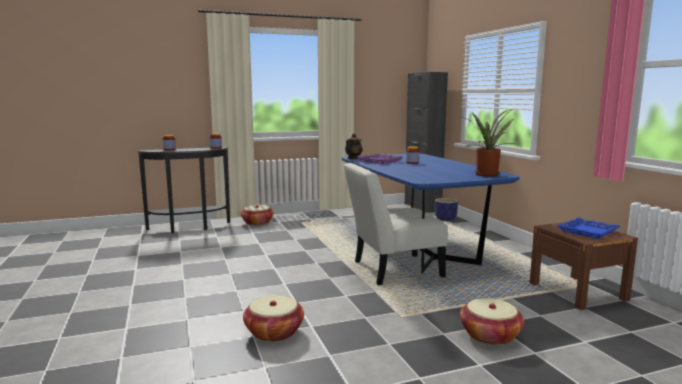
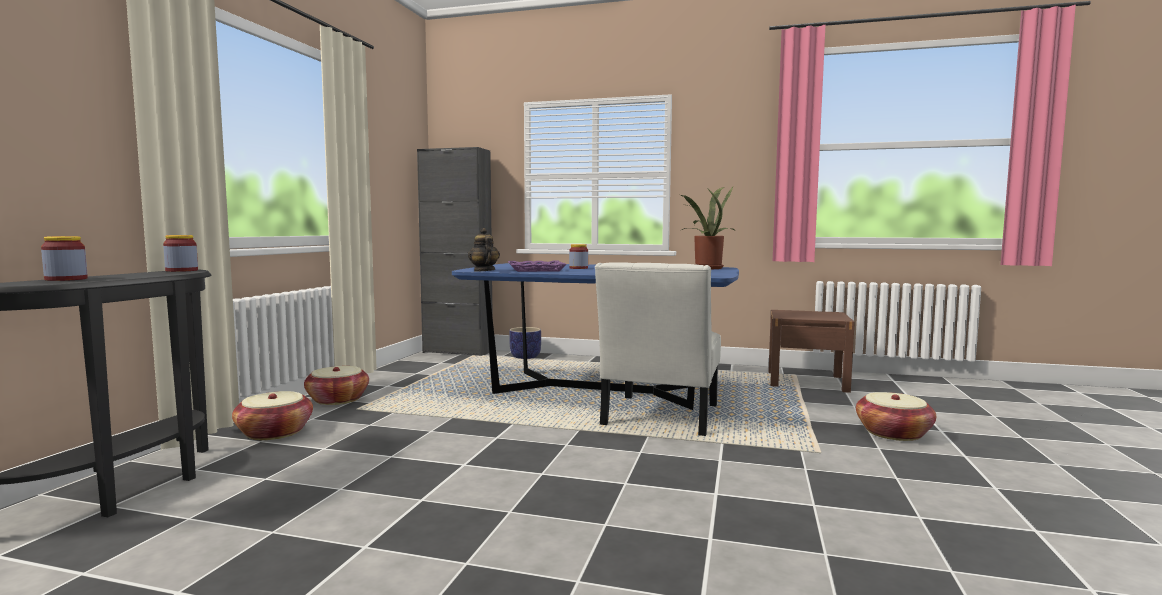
camera: 55 degrees left, 5 degrees down
basket [243,296,304,342] -> basket moved to [304,366,369,405]
blue tray [557,218,620,239] -> none

